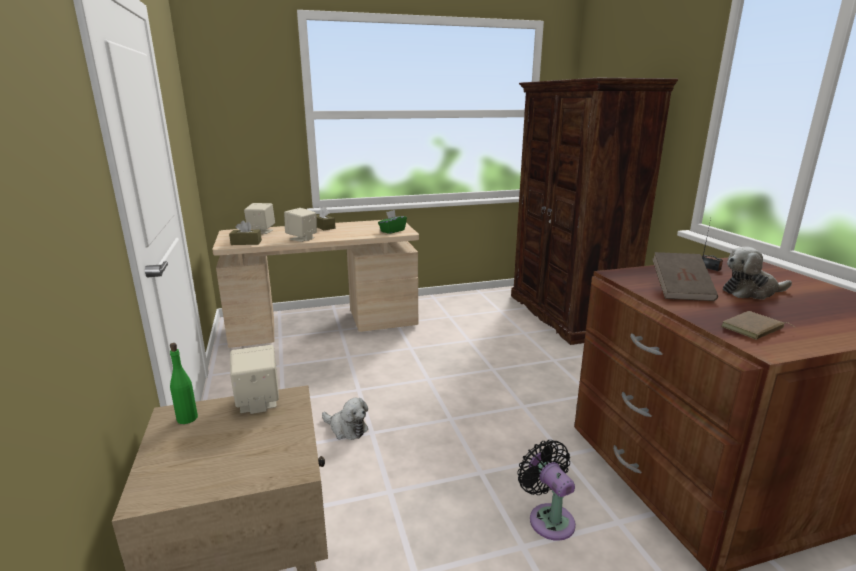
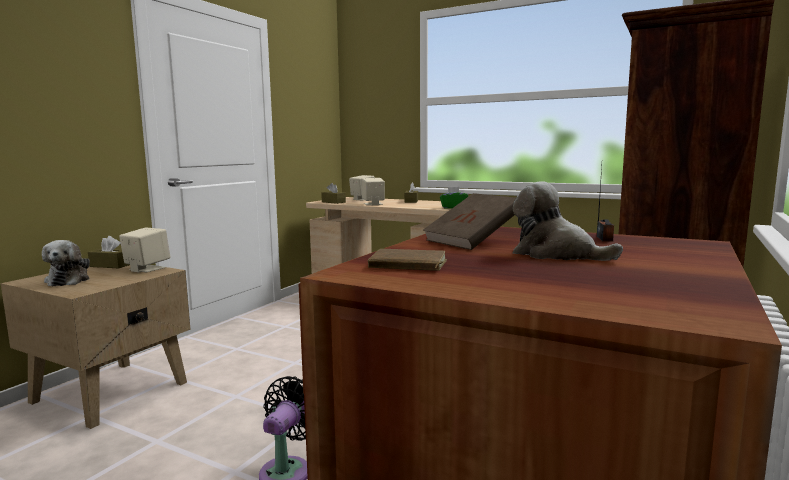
camera: 45 degrees right, 10 degrees down
green bottle [170,343,198,424] -> brown tissue box [88,236,130,268]
plush toy [322,398,368,440] -> plush toy moved to [42,240,90,286]

